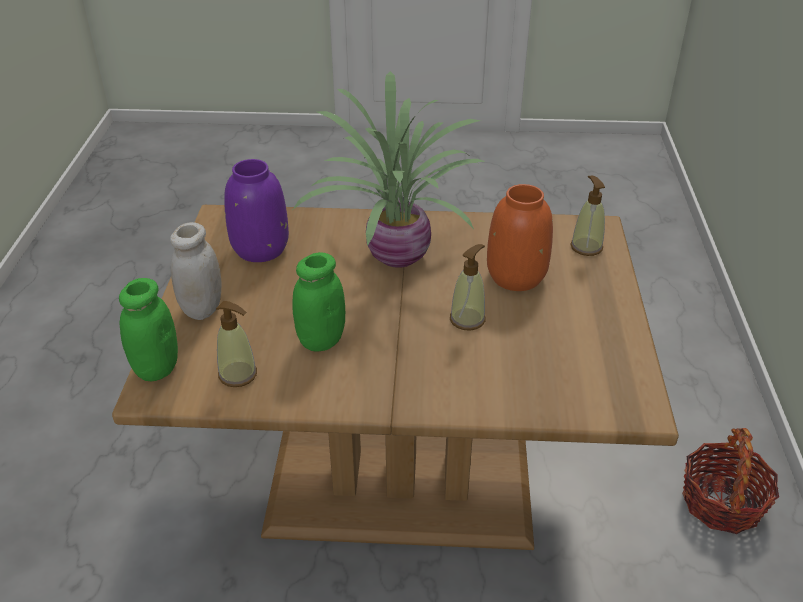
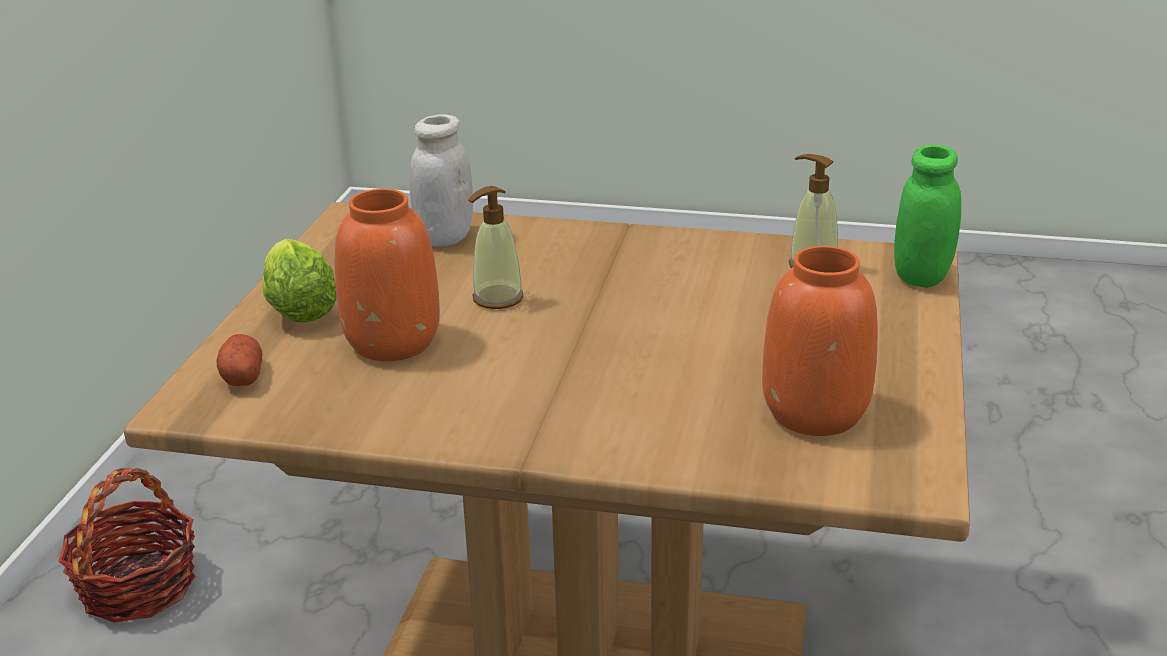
camera: 170 degrees left, 10 degrees down
white jar [170,222,222,320] -> white jar moved to [410,114,473,247]
purple vase [224,159,289,262] -> orange vase [762,246,878,436]
green jar [292,252,345,351] -> none
potted plant [293,71,486,268] -> none
soap dispenser [571,176,605,256] -> potato [216,334,262,386]
none -> lettuce [262,238,337,322]

